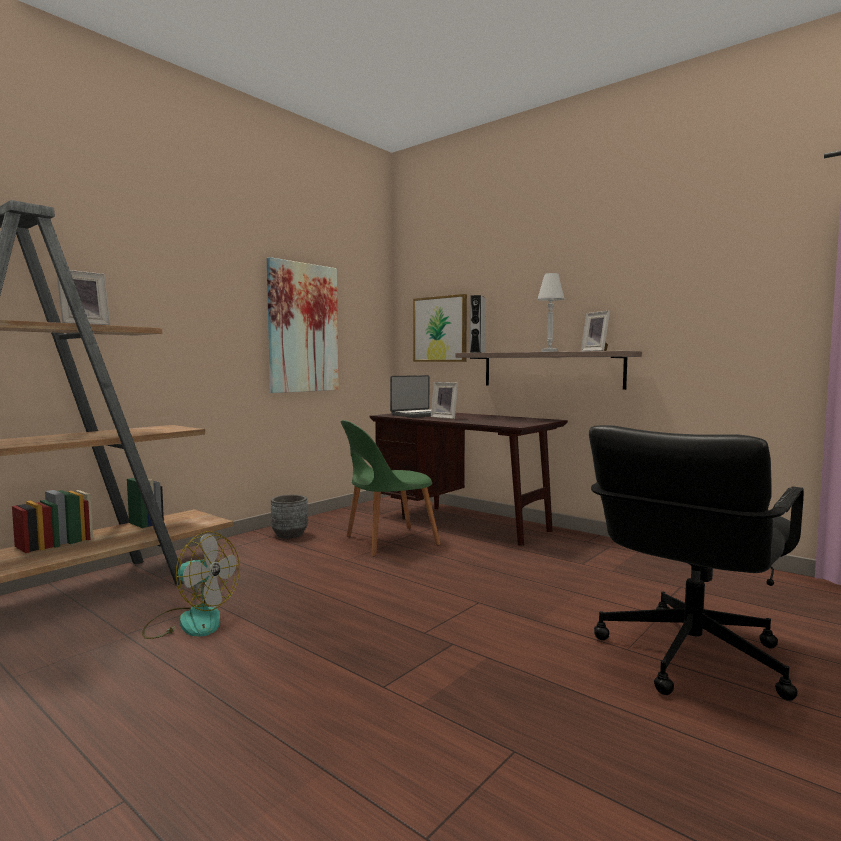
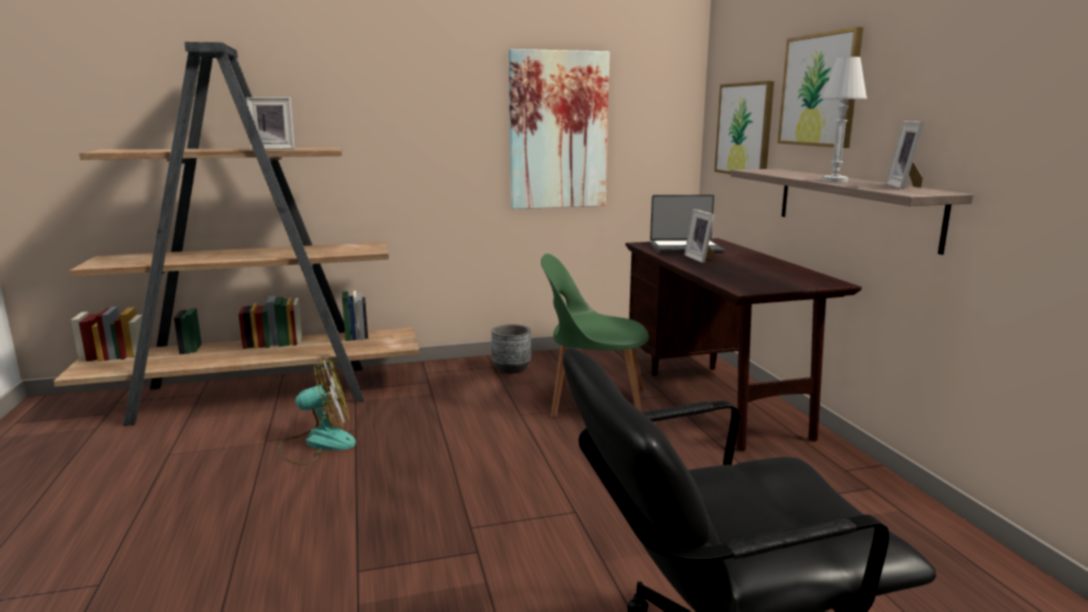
camera: 35 degrees right, 10 degrees up
fan [142,531,240,639] -> fan turned 75 degrees counterclockwise [278,358,356,465]
grey speaker [470,295,486,353] -> none
none -> picture [778,27,863,148]

